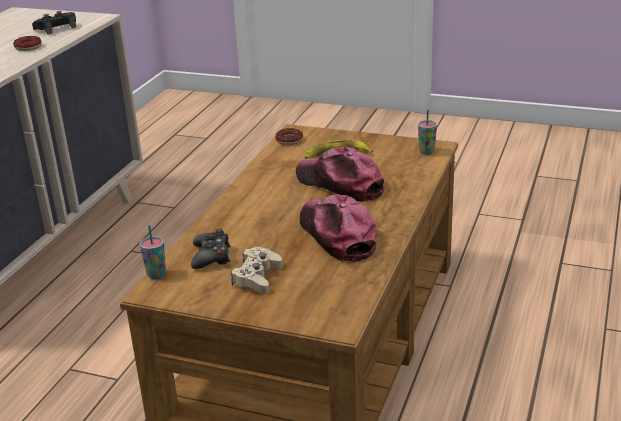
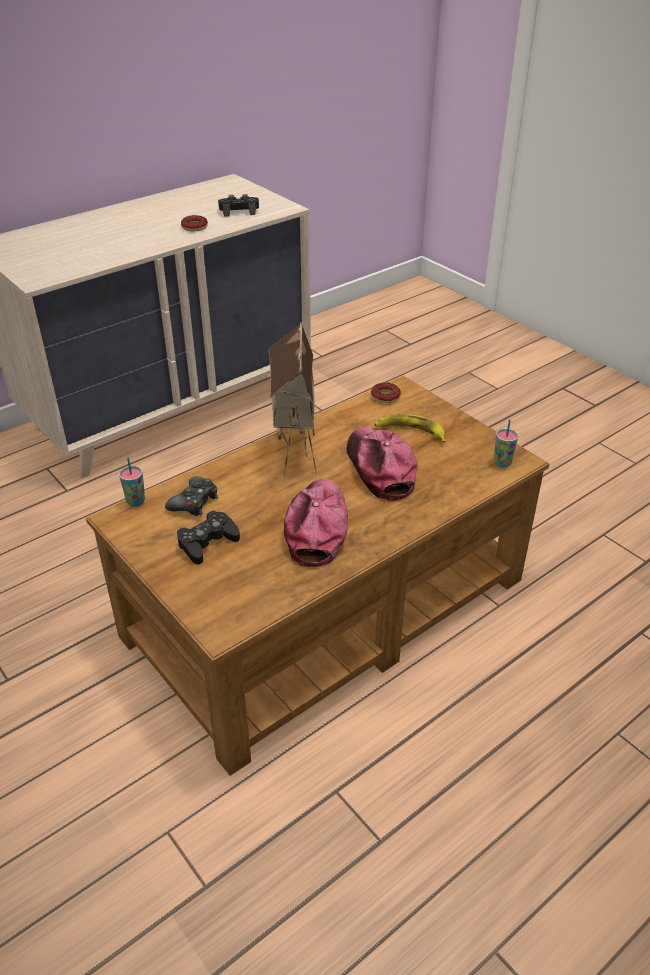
camera: 30 degrees right, 10 degrees up
beige game controller [231,247,283,294] -> black game controller [177,511,240,564]
none -> toy house [268,322,317,476]

